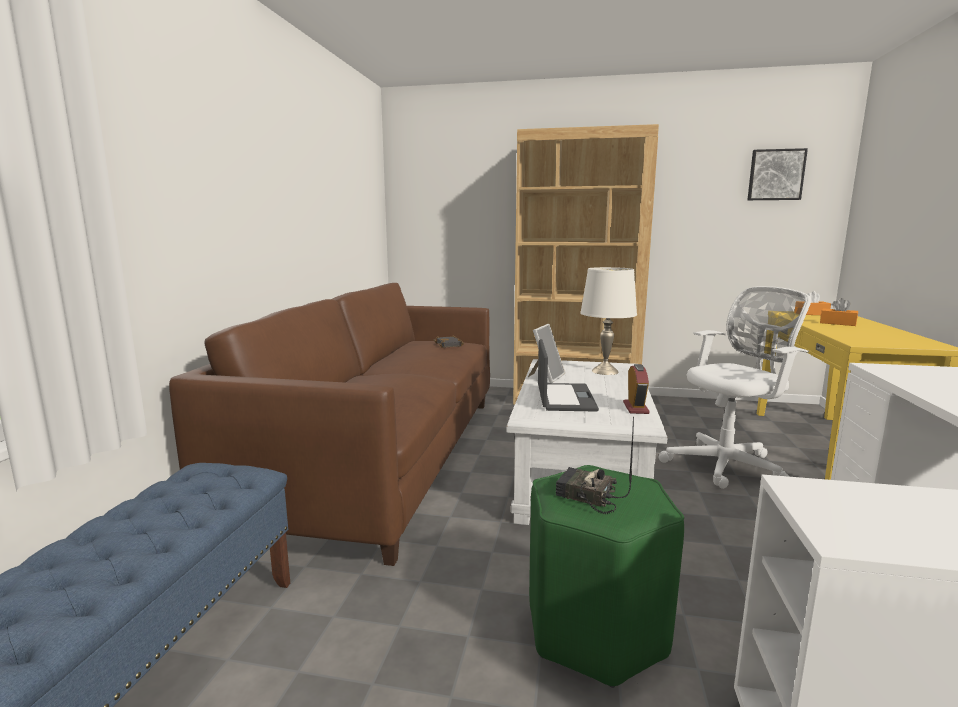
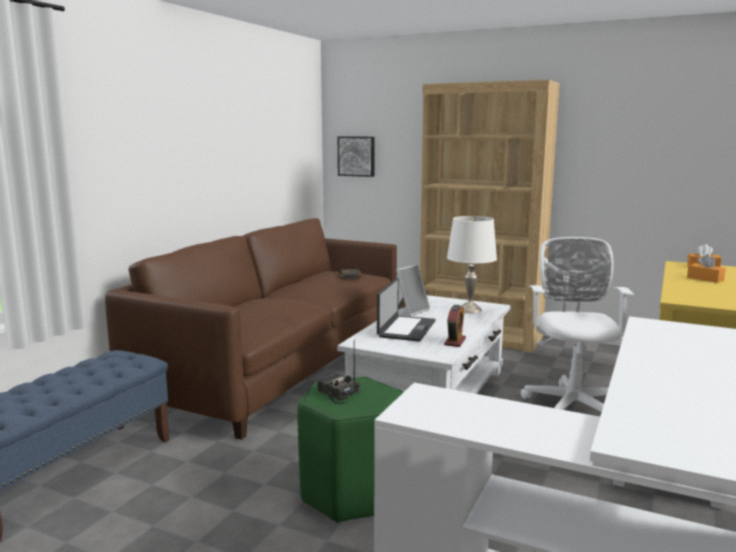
camera: 15 degrees right, 0 degrees up
white office chair [658,286,811,489] -> white office chair turned 75 degrees counterclockwise [521,237,634,412]
picture [748,148,808,200] -> picture moved to [338,136,374,177]

